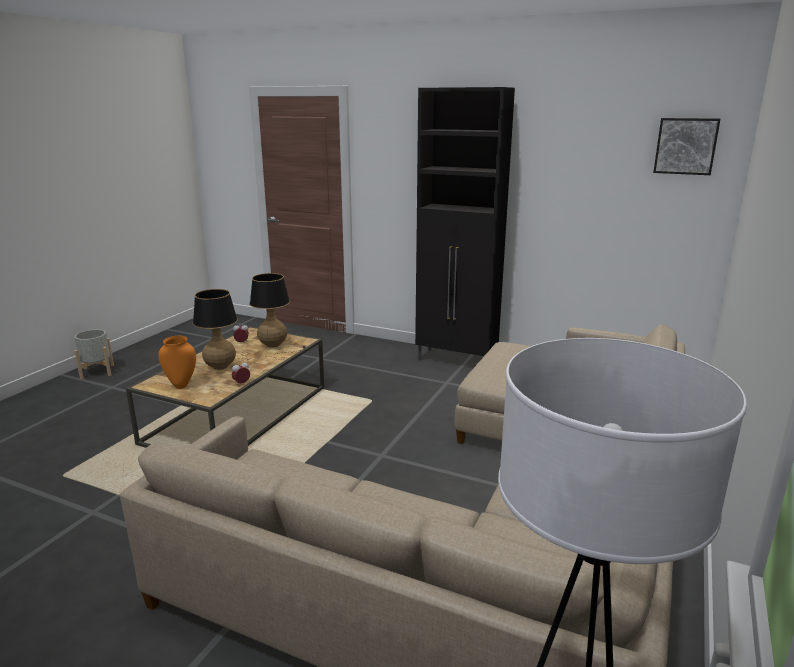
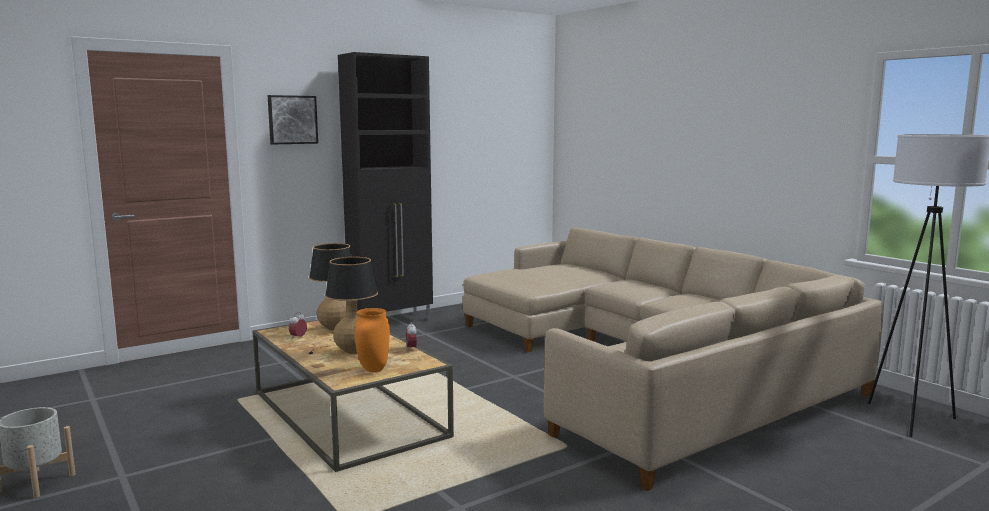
camera: 60 degrees left, 10 degrees down
picture [653,118,720,175] -> picture moved to [268,95,318,144]

